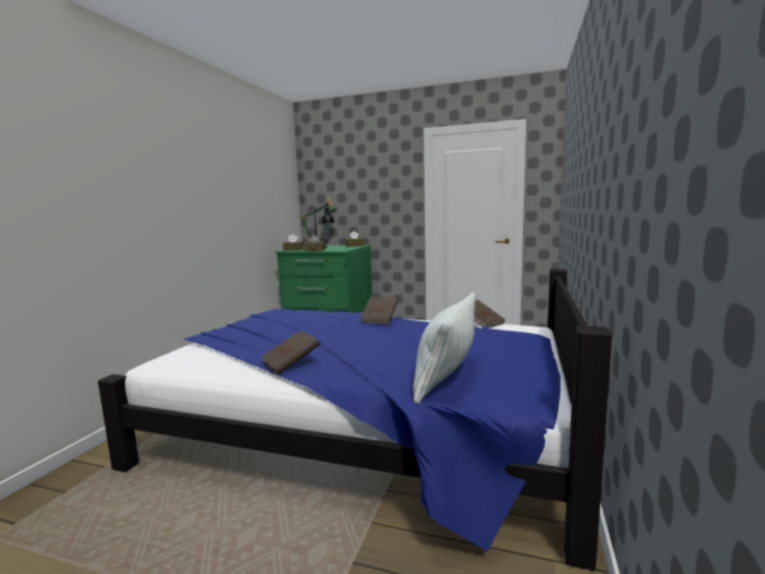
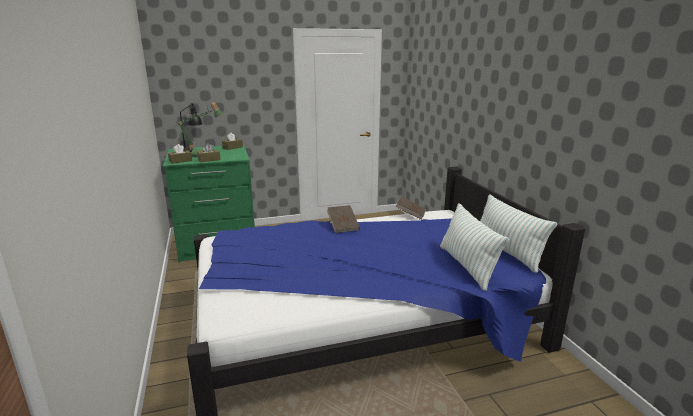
camera: 35 degrees left, 10 degrees up
brown book [261,330,320,375] -> none
none -> pillow [480,194,558,273]

